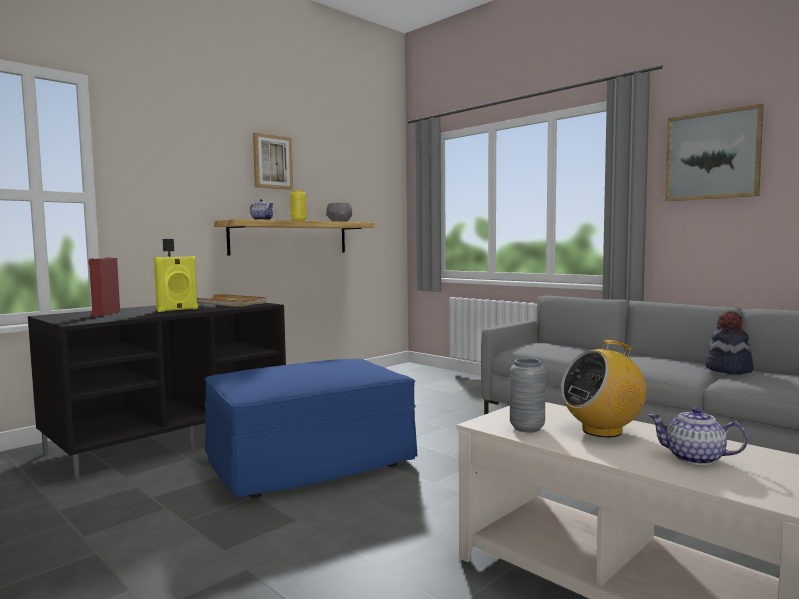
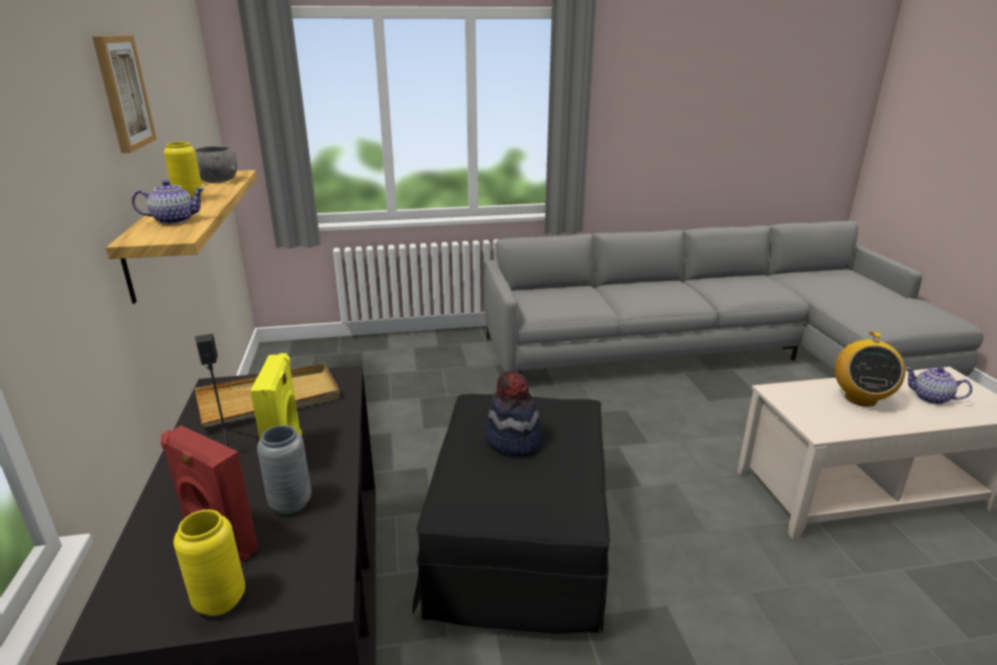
camera: 55 degrees left, 20 degrees up
blue ottoman [204,359,417,498] -> black ottoman [413,394,610,634]
grey vase [510,359,546,433] -> grey vase moved to [257,425,312,514]
teapot [648,407,748,465] -> teapot turned 60 degrees clockwise [905,367,972,404]
picture [665,104,764,201] -> none
hat [705,311,754,374] -> hat moved to [486,370,542,457]
none -> yellow vase [174,510,245,616]

